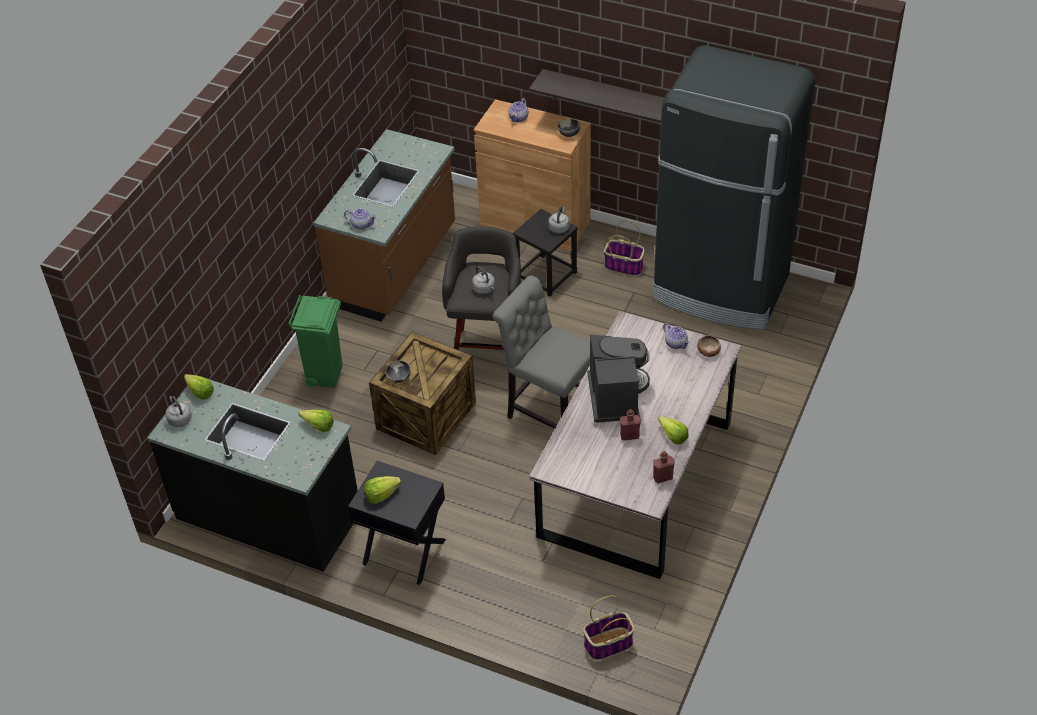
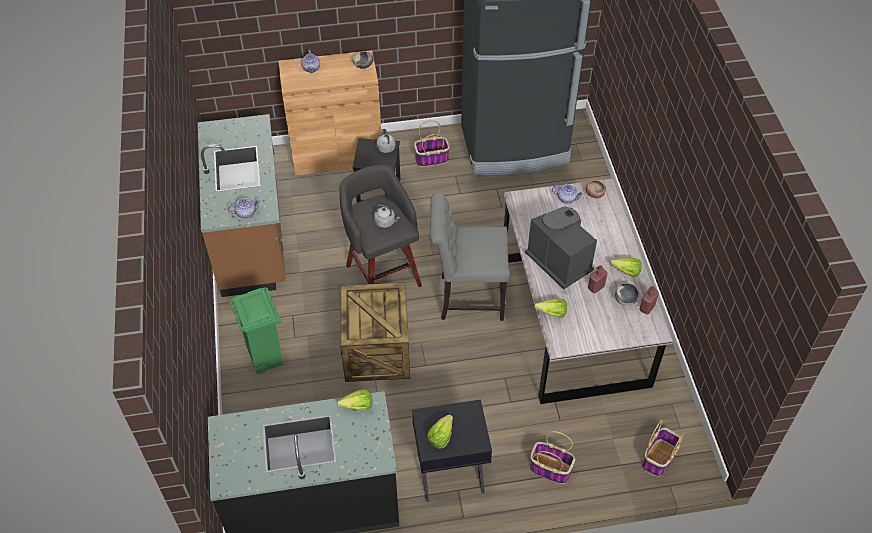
camera: 35 degrees left, 5 degrees up
grey kettle [166,396,192,427] -> none
lettuce [184,374,214,399] -> lettuce moved to [534,299,567,318]
bowl [386,360,411,383] -> bowl moved to [615,283,639,306]
shelf [529,69,664,123] -> none
none -> basket [530,431,575,484]

